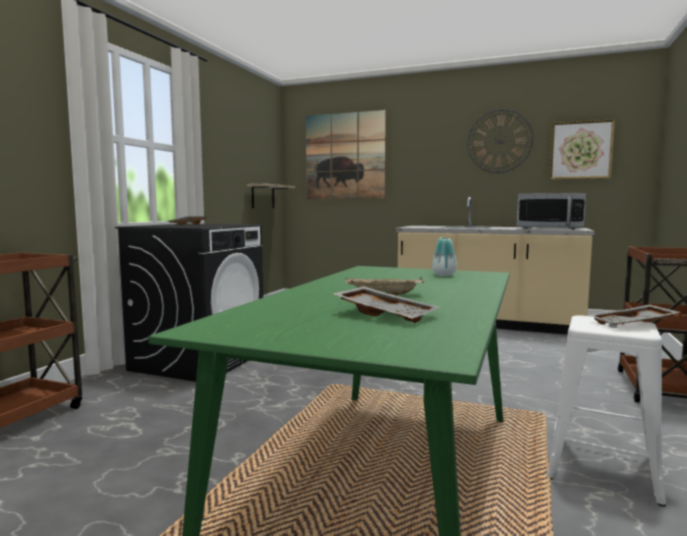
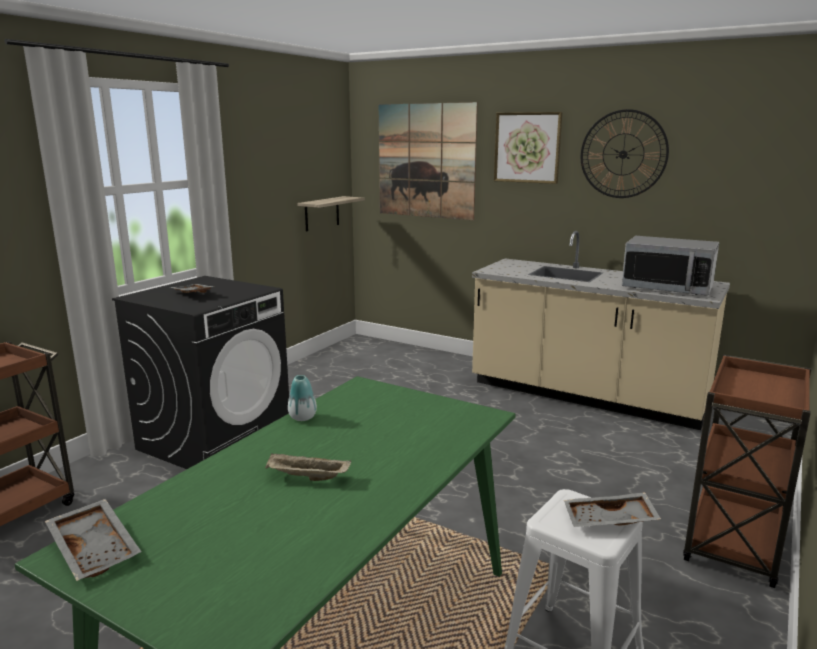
camera: 10 degrees right, 10 degrees up
grey tray [334,286,439,323] -> grey tray moved to [45,499,142,581]
vase [432,238,457,276] -> vase moved to [288,375,317,421]
picture [550,119,615,179] -> picture moved to [494,112,562,184]

